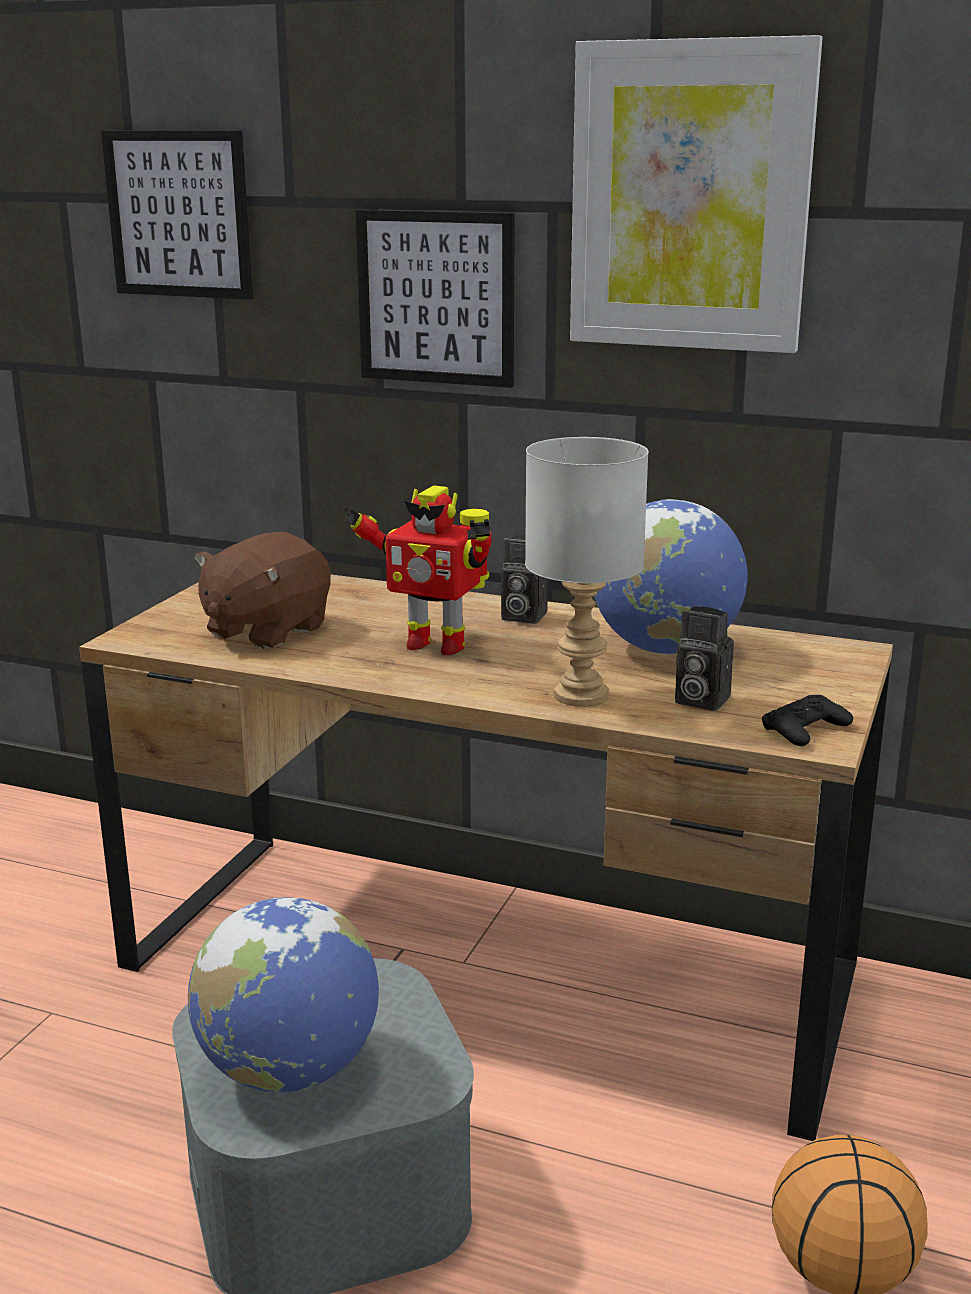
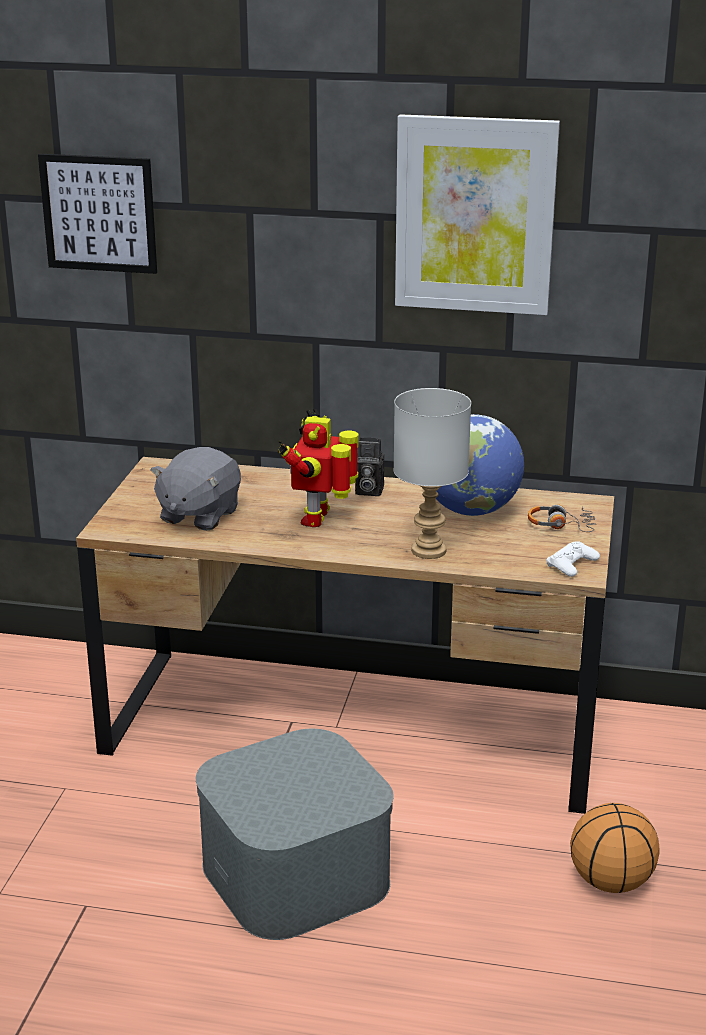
camera: 10 degrees left, 5 degrees up
globe [188,897,379,1092] -> none
brown plush toy [194,532,331,649] -> grey plush toy [150,447,241,531]
toy robot [343,485,492,655] -> toy robot turned 90 degrees clockwise [277,409,359,527]
picture [355,210,515,388] -> none
camera [675,607,734,711] -> none
black game controller [762,695,853,746] -> white game controller [546,541,600,577]
none -> headphones [528,505,596,532]

